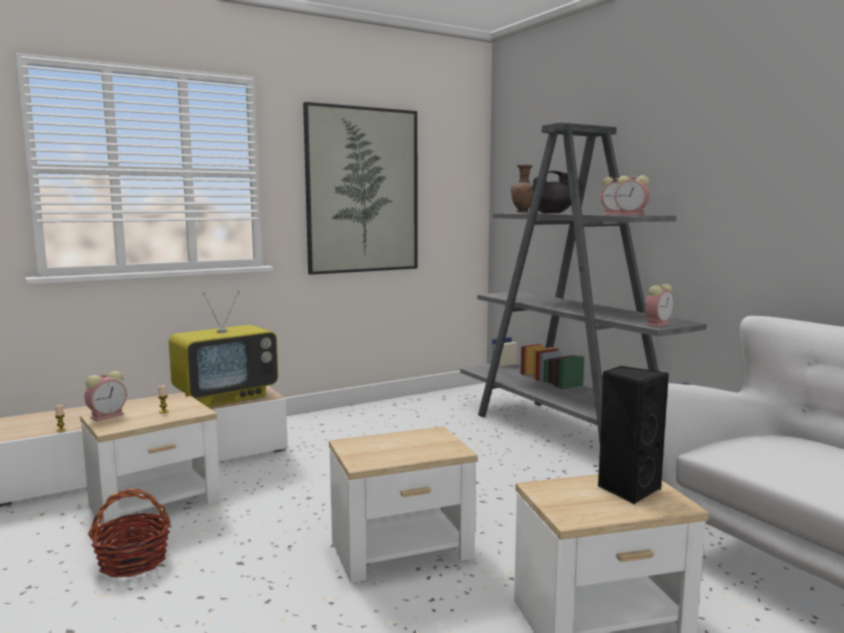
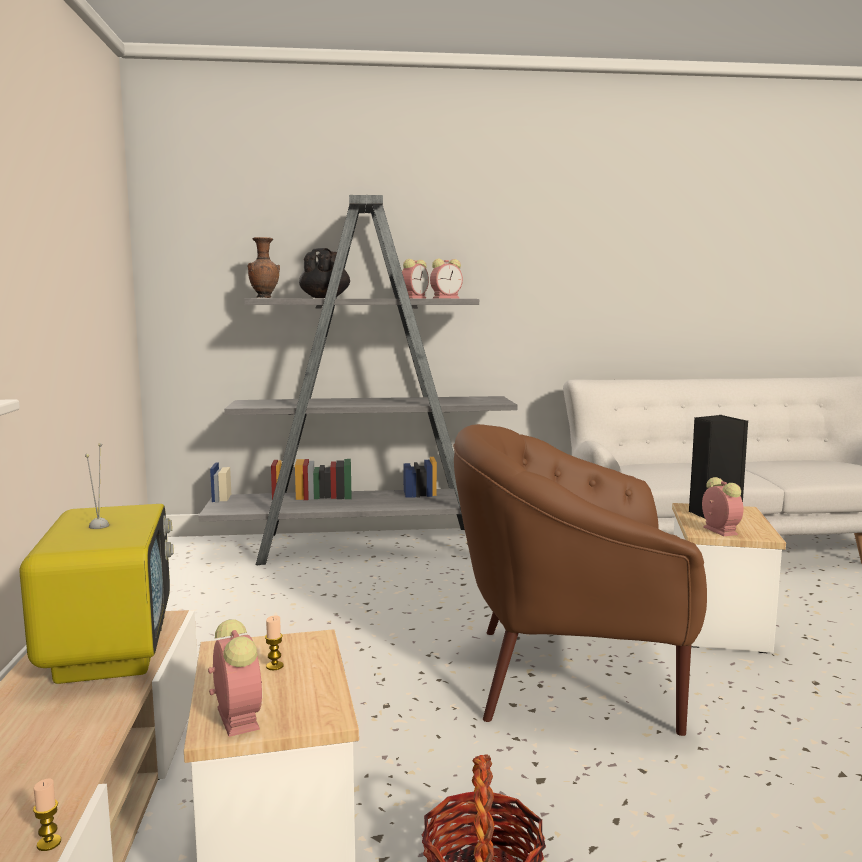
camera: 65 degrees left, 0 degrees up
picture [303,102,418,275] -> none
side table [329,426,478,583] -> brown armchair [453,424,707,736]
alarm clock [645,284,674,327] -> alarm clock moved to [702,477,743,536]

